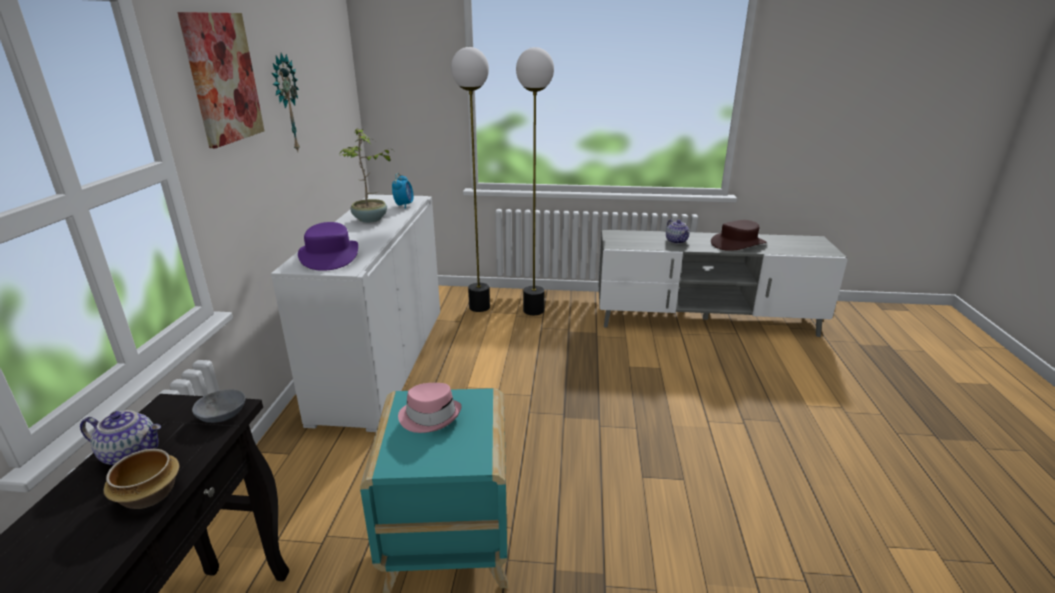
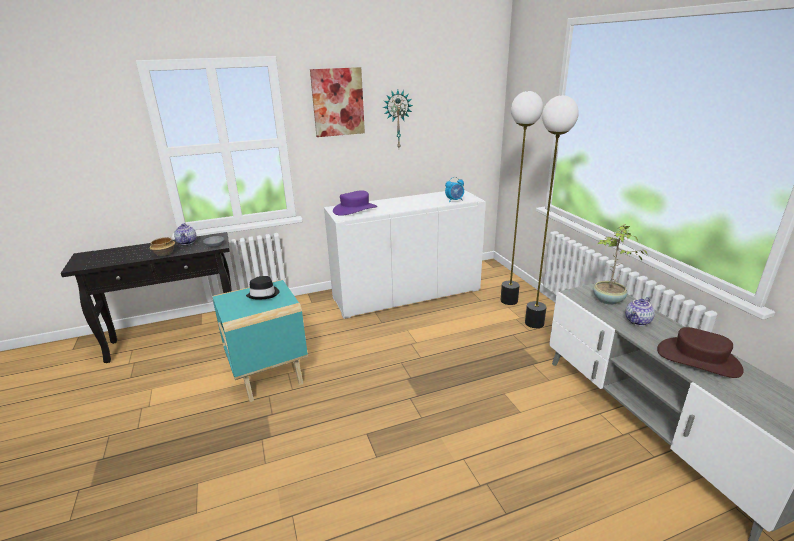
camera: 65 degrees right, 0 degrees up
potted plant [340,128,391,223] -> potted plant moved to [593,224,648,305]
pink hat [398,383,462,433] -> black hat [246,276,279,299]

